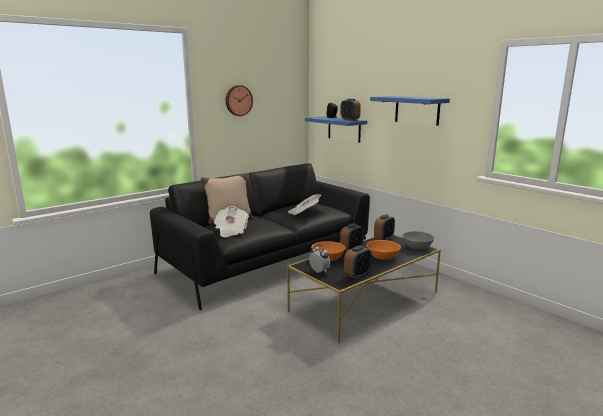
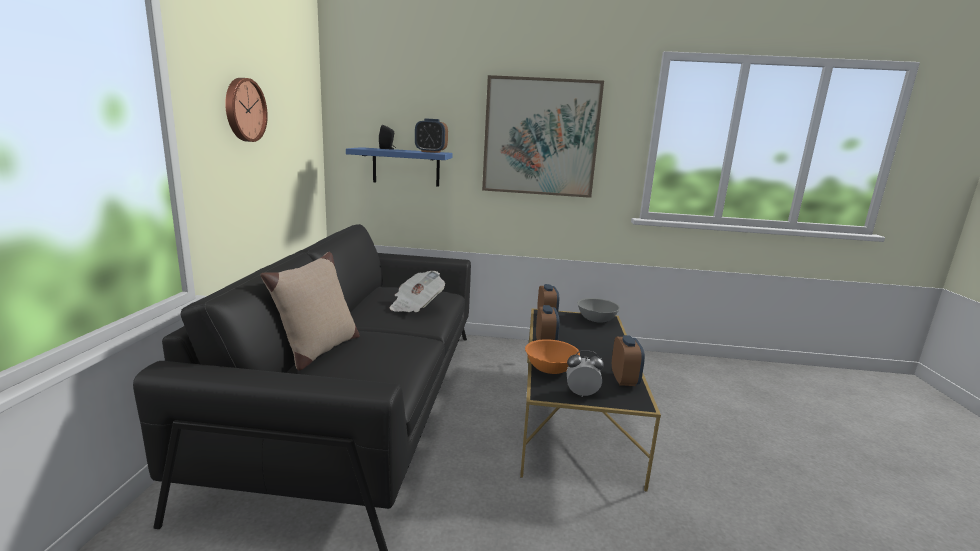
camera: 45 degrees left, 0 degrees up
newspaper [214,206,249,237] -> none
orange bowl [367,240,401,260] -> none
blue shelf [370,96,450,126] -> picture [482,75,604,198]

